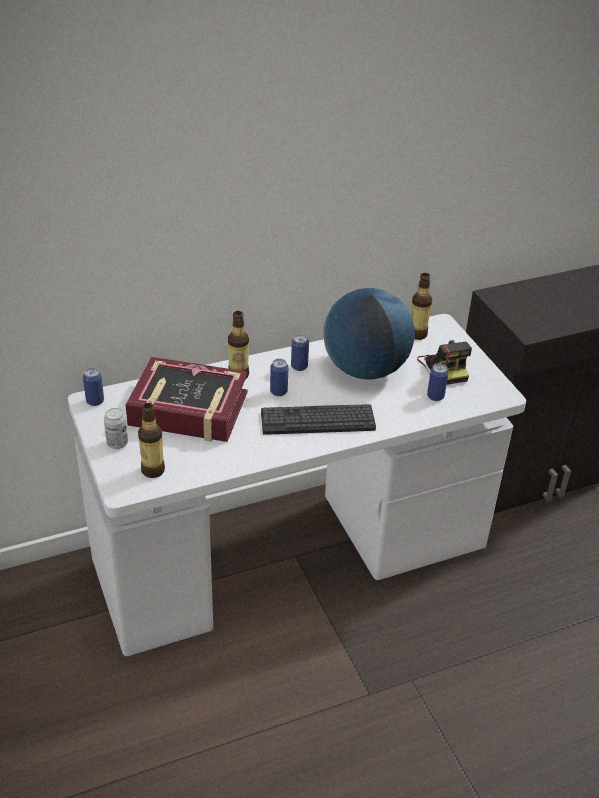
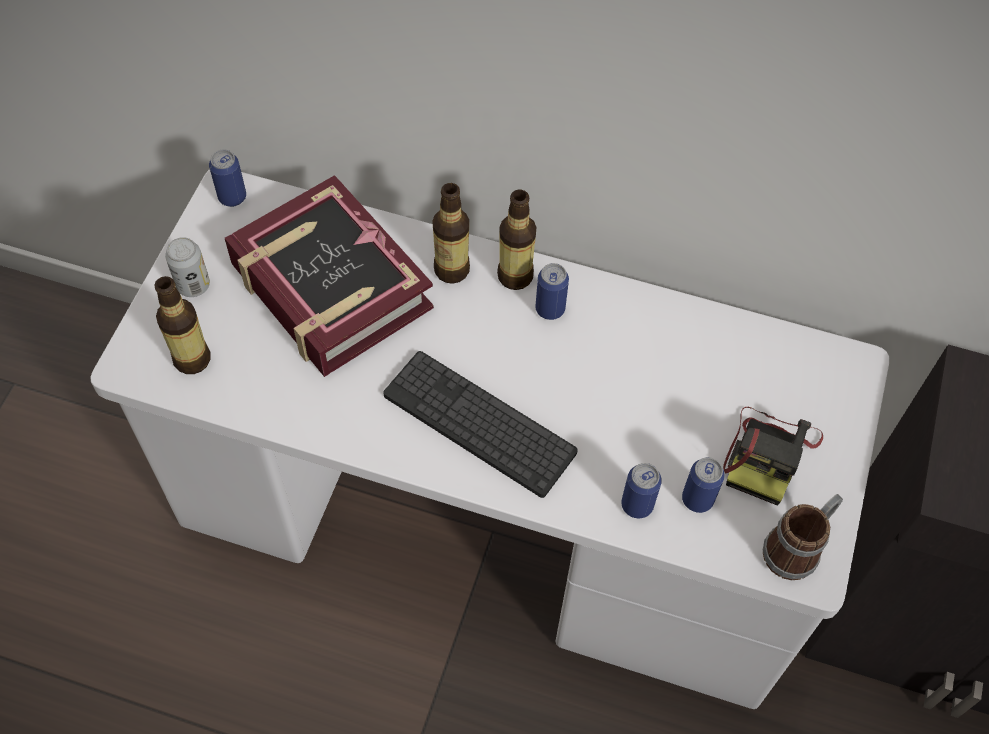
camera: 40 degrees right, 20 degrees up
can [270,358,288,396] -> can moved to [621,463,662,518]
globe [323,288,415,379] -> none
bottle [411,273,432,340] -> bottle moved to [497,190,536,290]
none -> mug [763,494,843,580]

